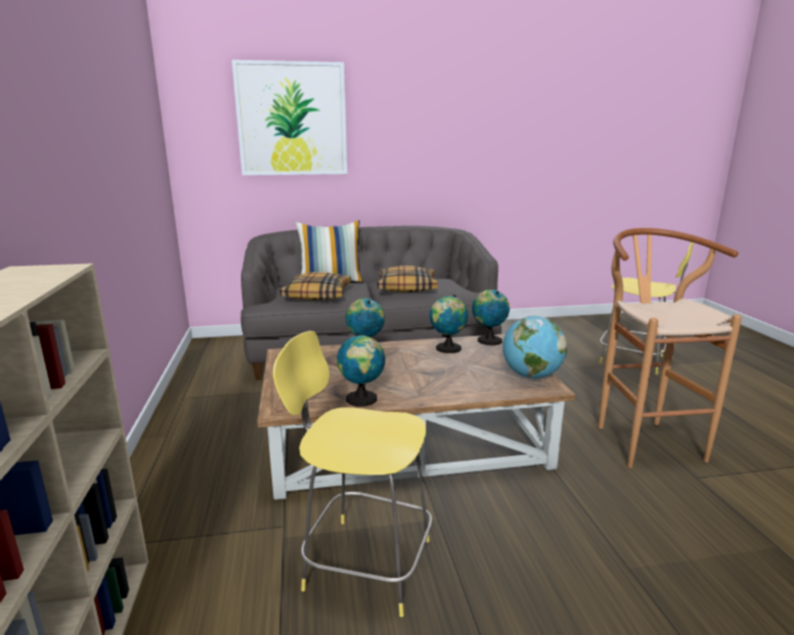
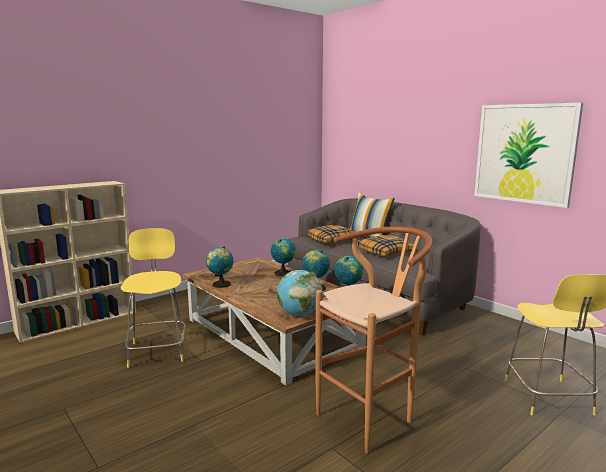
camera: 60 degrees right, 5 degrees down
picture [232,60,347,175] -> picture moved to [474,103,583,208]

